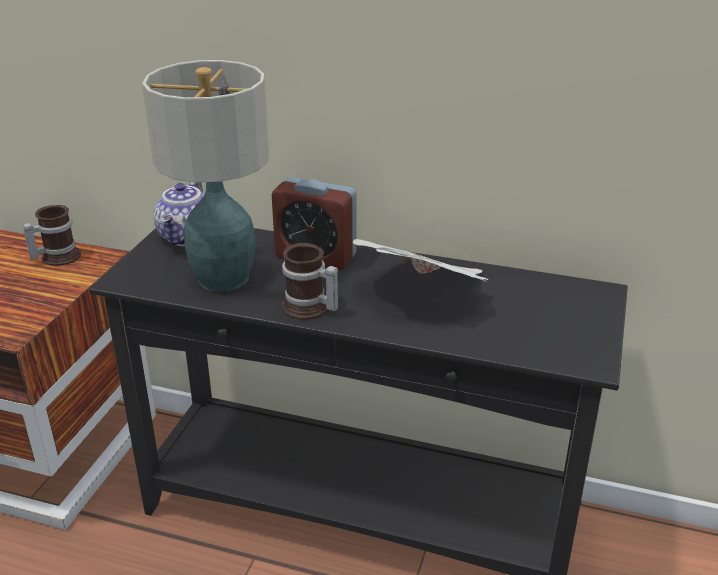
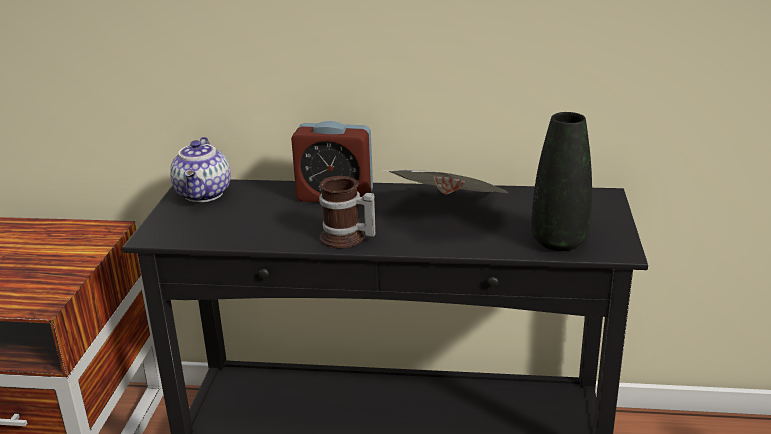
camera: 10 degrees left, 5 degrees down
mug [22,205,81,266] -> none
table lamp [142,60,269,292] -> none
none -> black vase [531,112,592,251]

